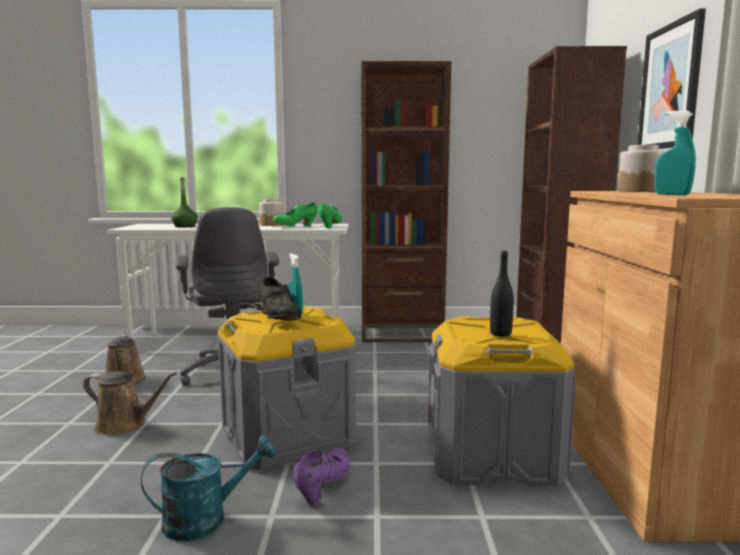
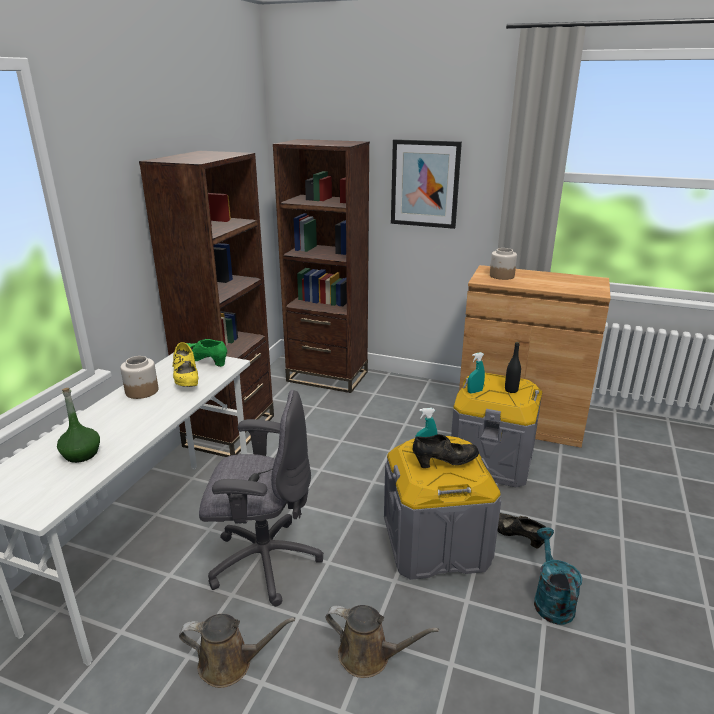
camera: 70 degrees left, 15 degrees up
brown watering can [83,371,177,435] -> brown watering can turned 75 degrees clockwise [326,605,439,678]
green shoe [273,202,318,227] -> yellow shoe [173,342,198,387]
purple shoe [294,448,350,505] -> black shoe [498,513,546,549]
turquoise spray bottle [654,110,696,195] -> turquoise spray bottle moved to [467,352,485,394]

